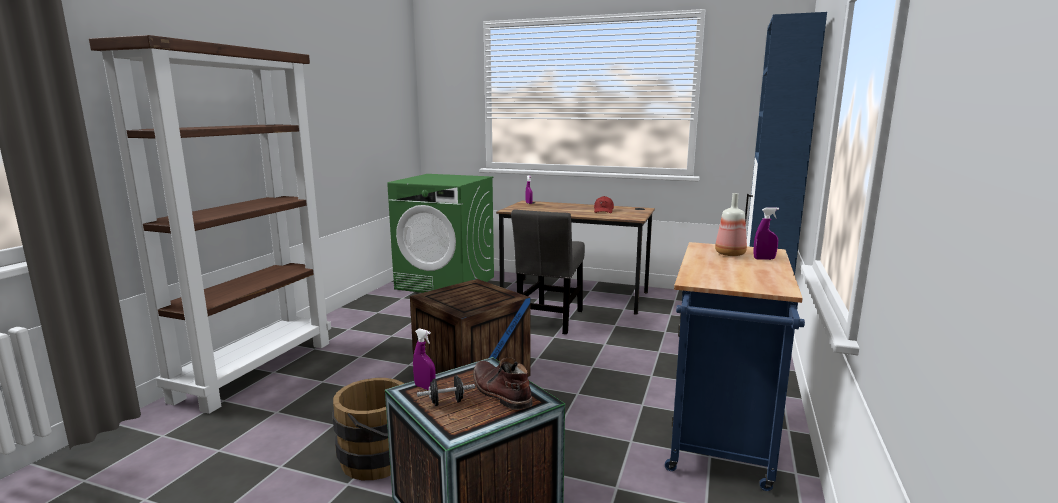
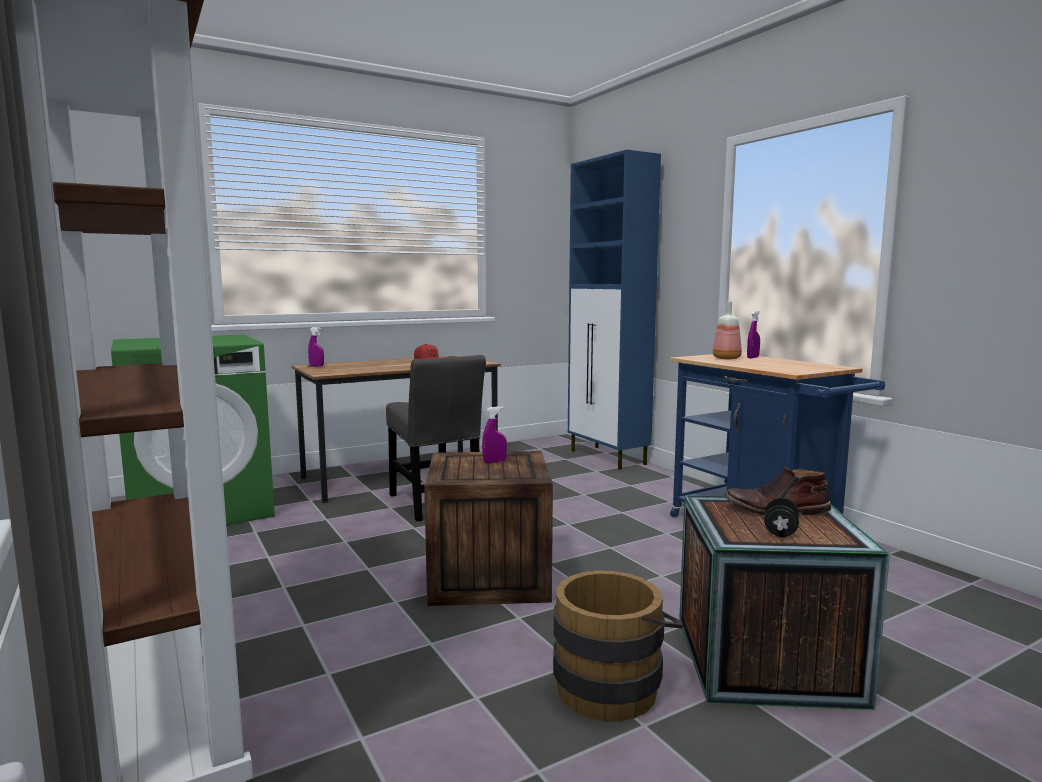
camera: 50 degrees left, 5 degrees down
purple spray bottle [413,328,436,390] -> purple spray bottle moved to [482,406,507,463]

